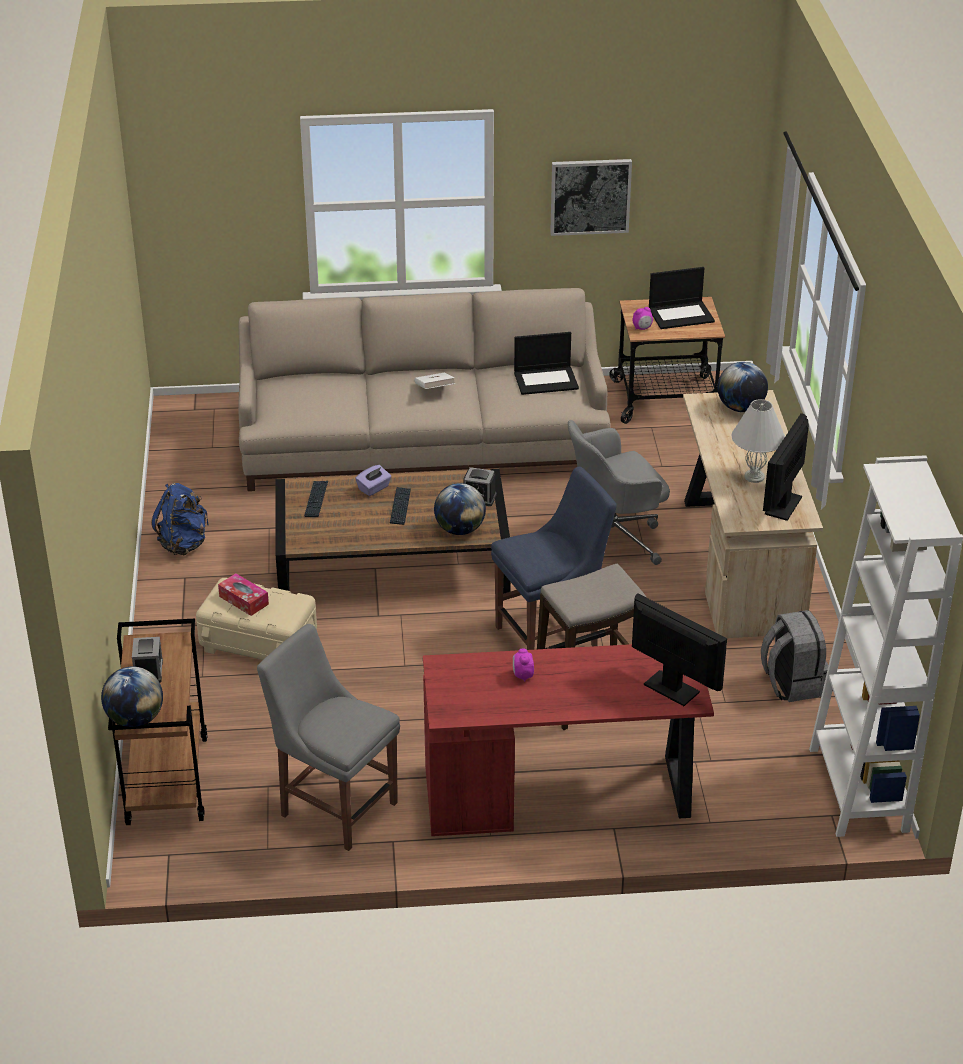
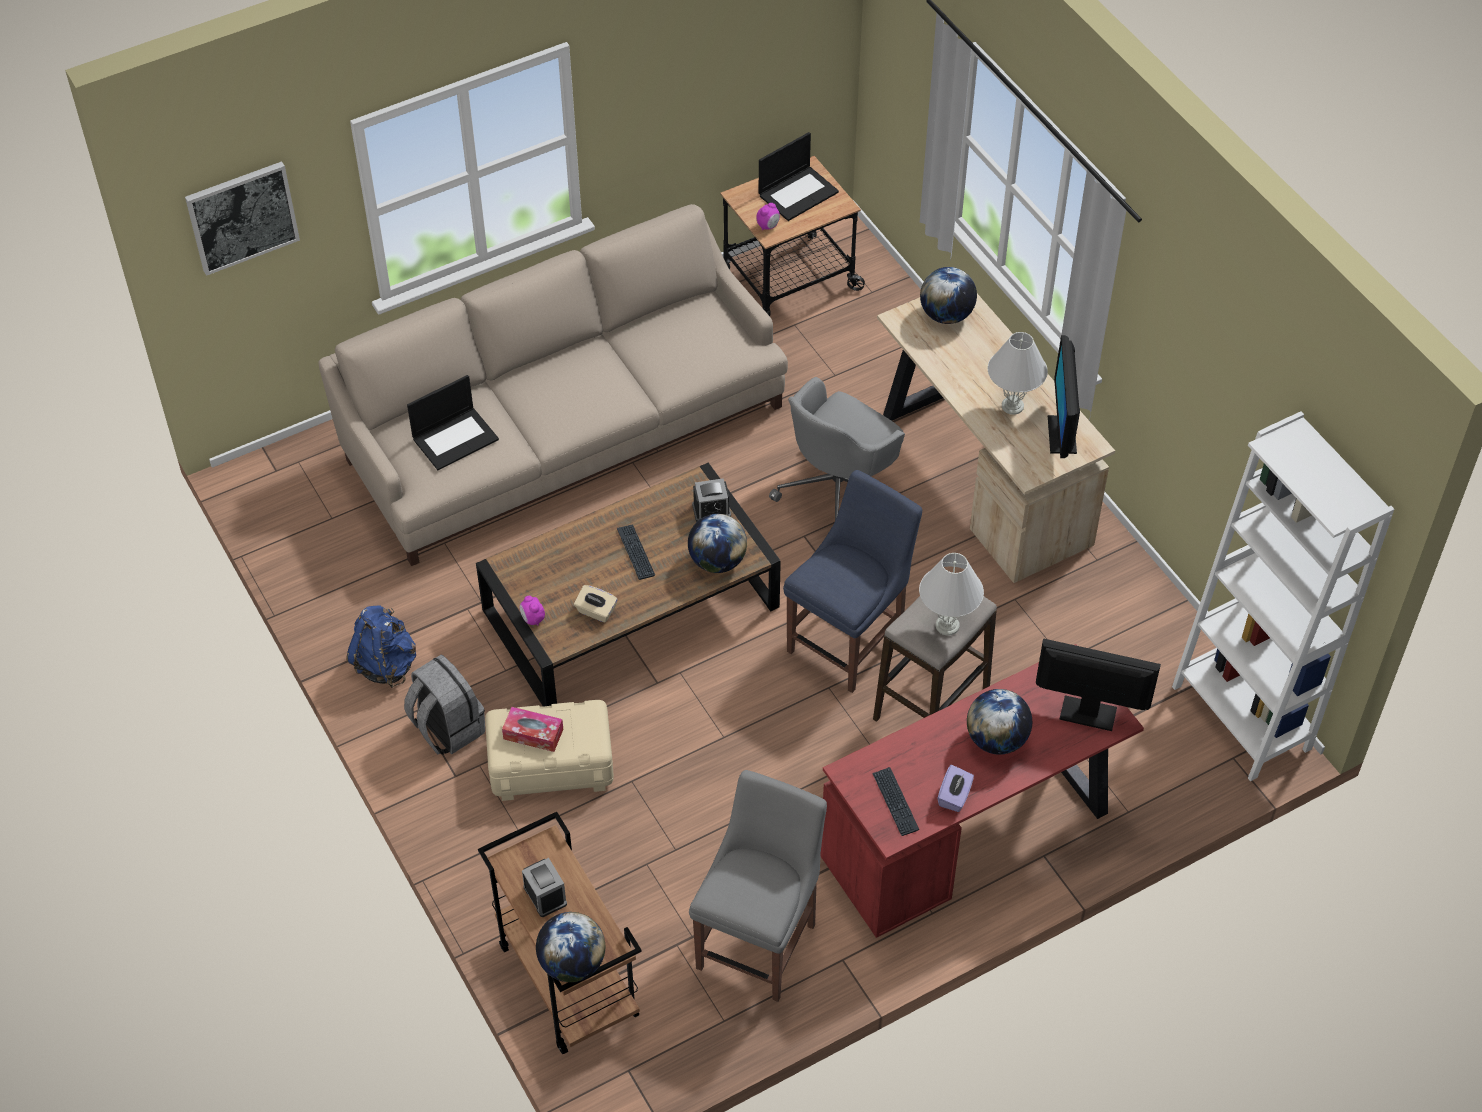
camera: 25 degrees left, 15 degrees up
grey chair [257,624,400,851] -> grey chair turned 105 degrees clockwise [689,770,827,1002]
keyboard [304,481,328,517] -> keyboard moved to [872,767,919,836]
purple tissue box [355,465,391,496] -> purple tissue box moved to [937,765,974,812]
white book [414,372,455,389] -> none
alarm clock [513,648,534,681] -> alarm clock moved to [520,596,545,625]
laptop [514,332,579,395] -> laptop moved to [407,375,499,470]
picture [550,159,632,236] -> picture moved to [185,161,300,276]
grey backpack [761,610,829,702] -> grey backpack moved to [404,655,485,755]
none -> beige tissue box [574,585,618,622]
none -> white table lamp [919,553,984,635]
none -> globe [967,689,1032,755]

